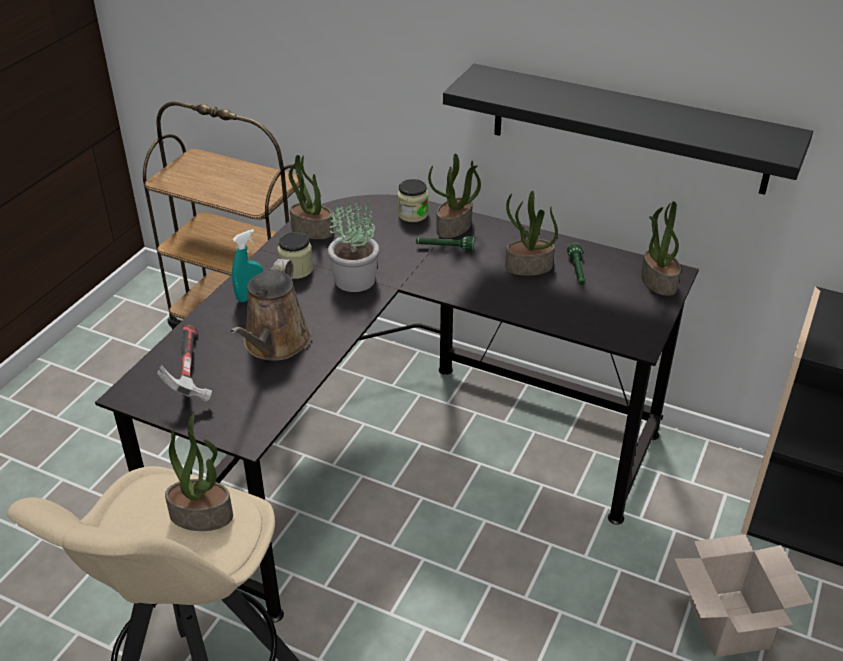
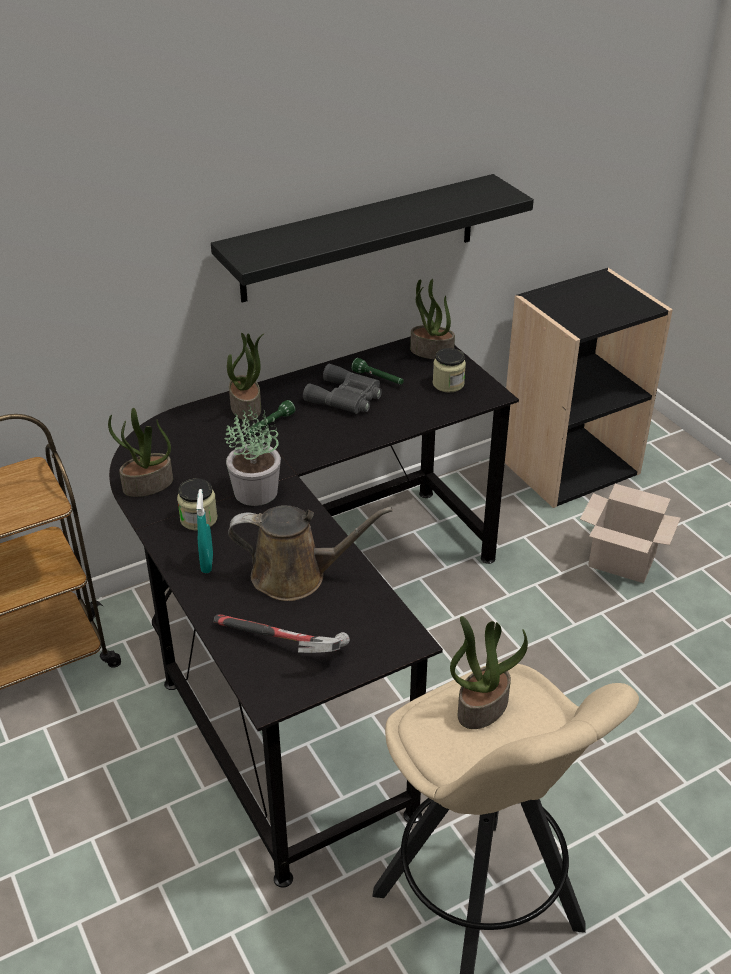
camera: 55 degrees left, 0 degrees up
brown watering can [230,259,311,361] -> brown watering can turned 45 degrees counterclockwise [228,505,393,601]
jar [397,179,429,222] -> jar moved to [433,348,466,392]
potted plant [505,191,558,276] -> grey binoculars [303,364,382,414]

